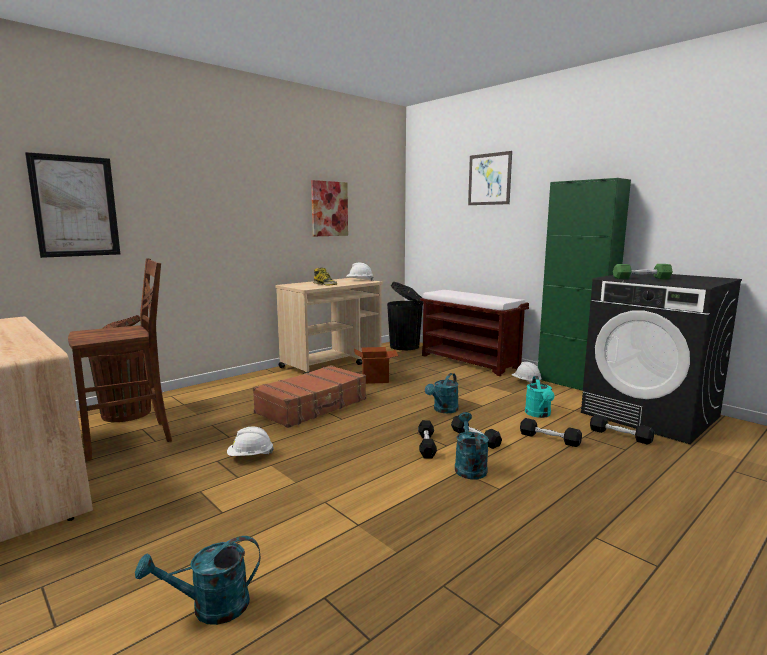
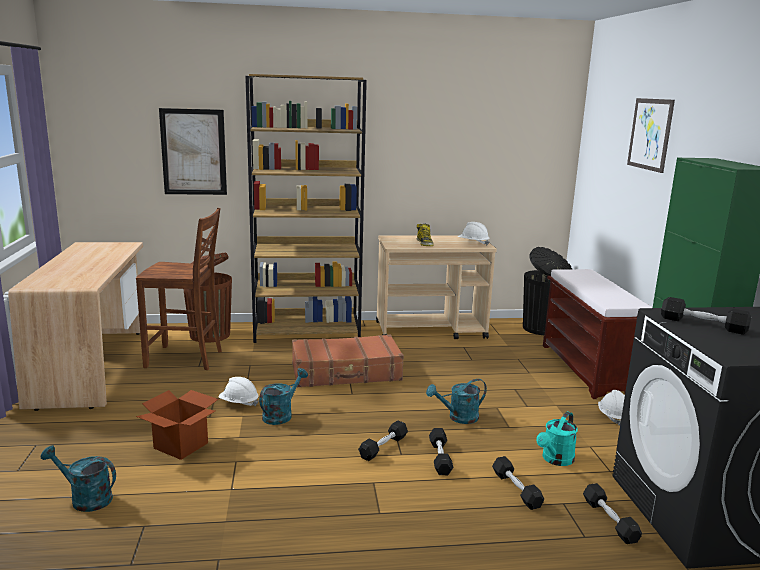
camera: 35 degrees right, 5 degrees up
picture [311,180,348,236] -> none
cardboard box [354,347,398,384] -> cardboard box moved to [136,390,218,460]
turquoise watering can [455,412,489,480] -> turquoise watering can moved to [259,368,308,425]
green dumbbell [613,264,673,279] -> black dumbbell [661,297,751,335]
none -> brown bookcase [245,74,367,343]

